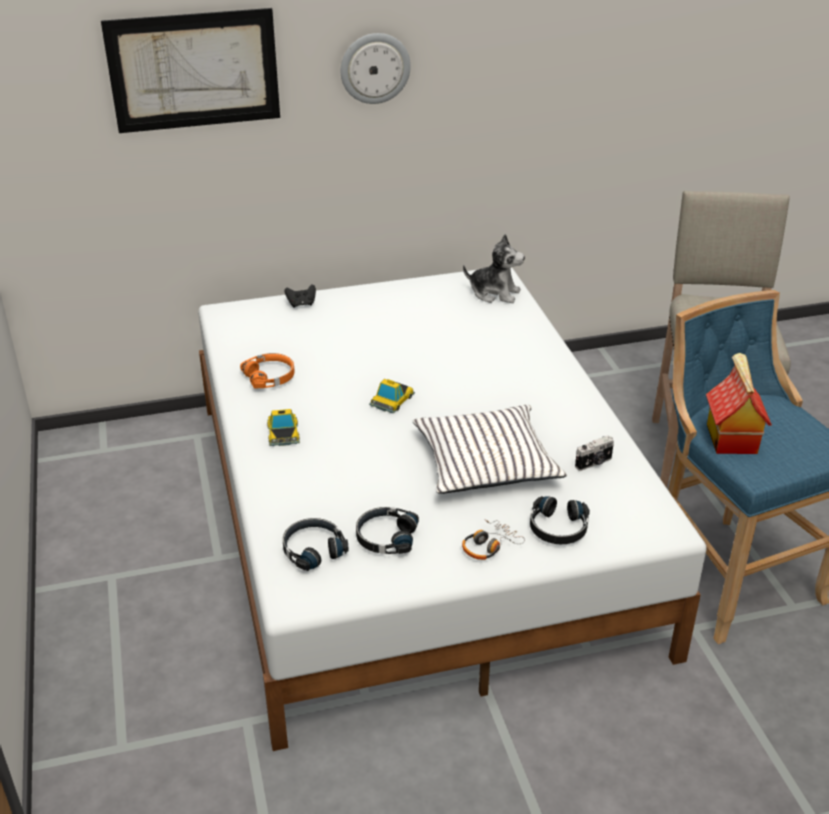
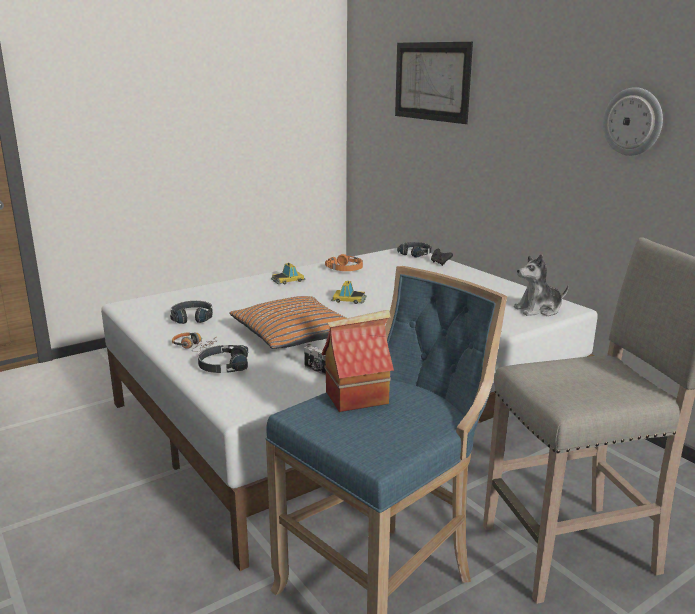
camera: 70 degrees right, 15 degrees down
black headphones [283,518,349,571] -> black headphones moved to [397,242,431,257]
wall clock [341,33,411,104] -> wall clock moved to [603,87,663,156]
white pillow [413,404,567,494] -> orange pillow [229,296,347,349]
plush toy [463,234,525,303] -> plush toy turned 75 degrees clockwise [514,254,569,316]

